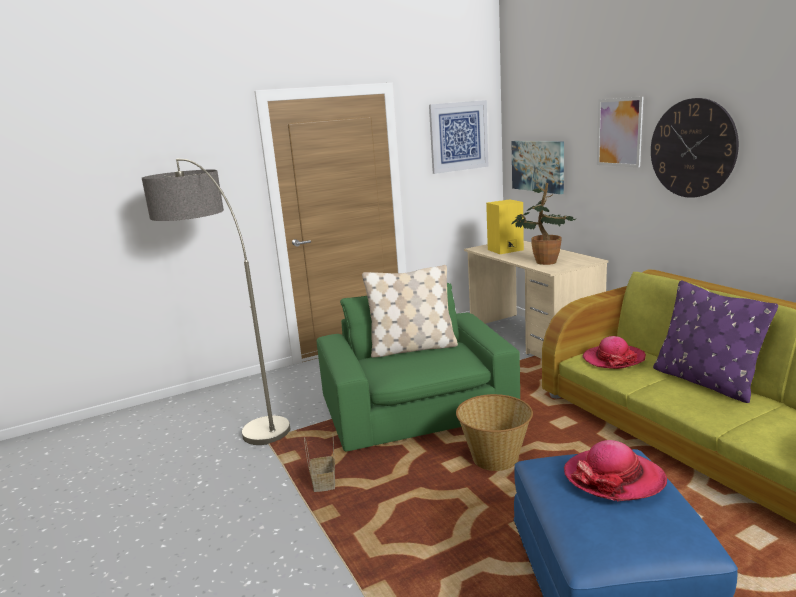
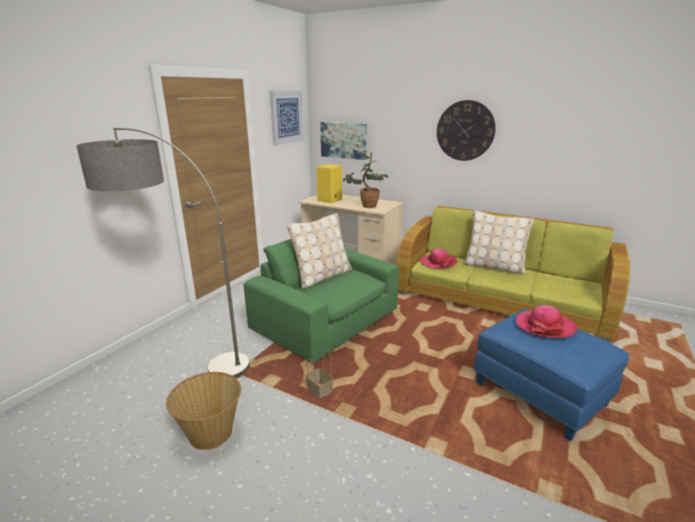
camera: 35 degrees left, 5 degrees up
basket [456,394,533,471] -> basket moved to [166,372,241,450]
picture [597,97,643,167] -> none
purple pillow [653,280,778,403] -> beige pillow [464,210,534,274]

